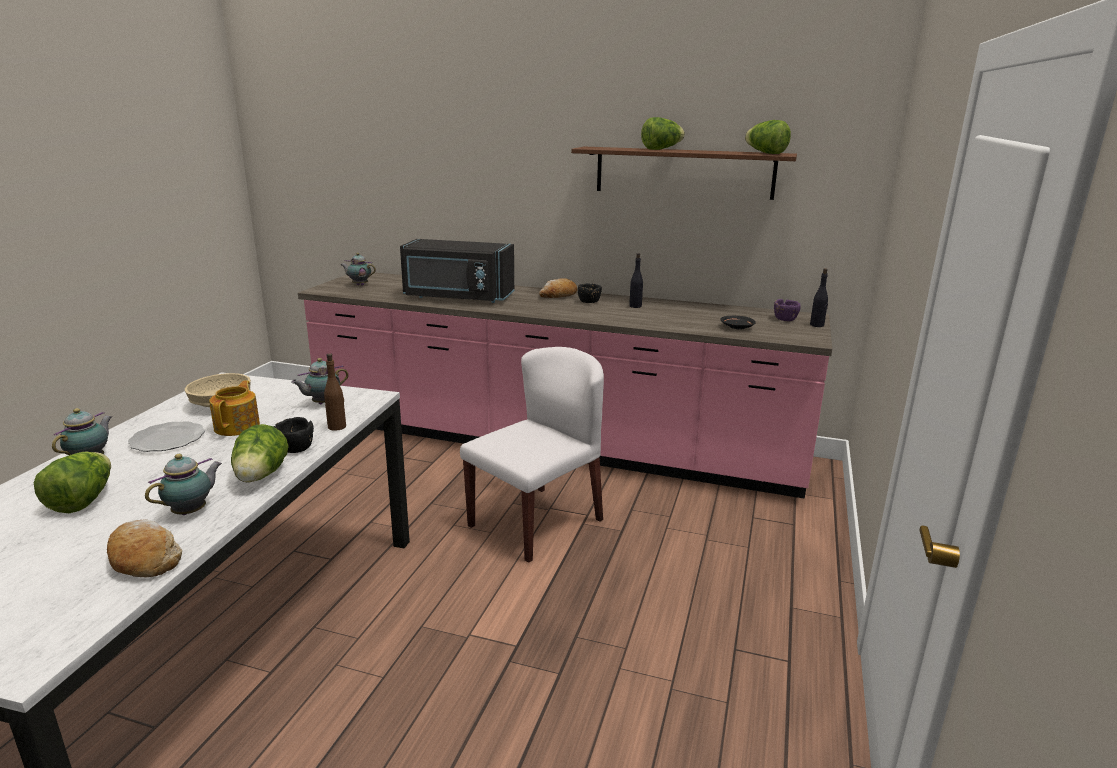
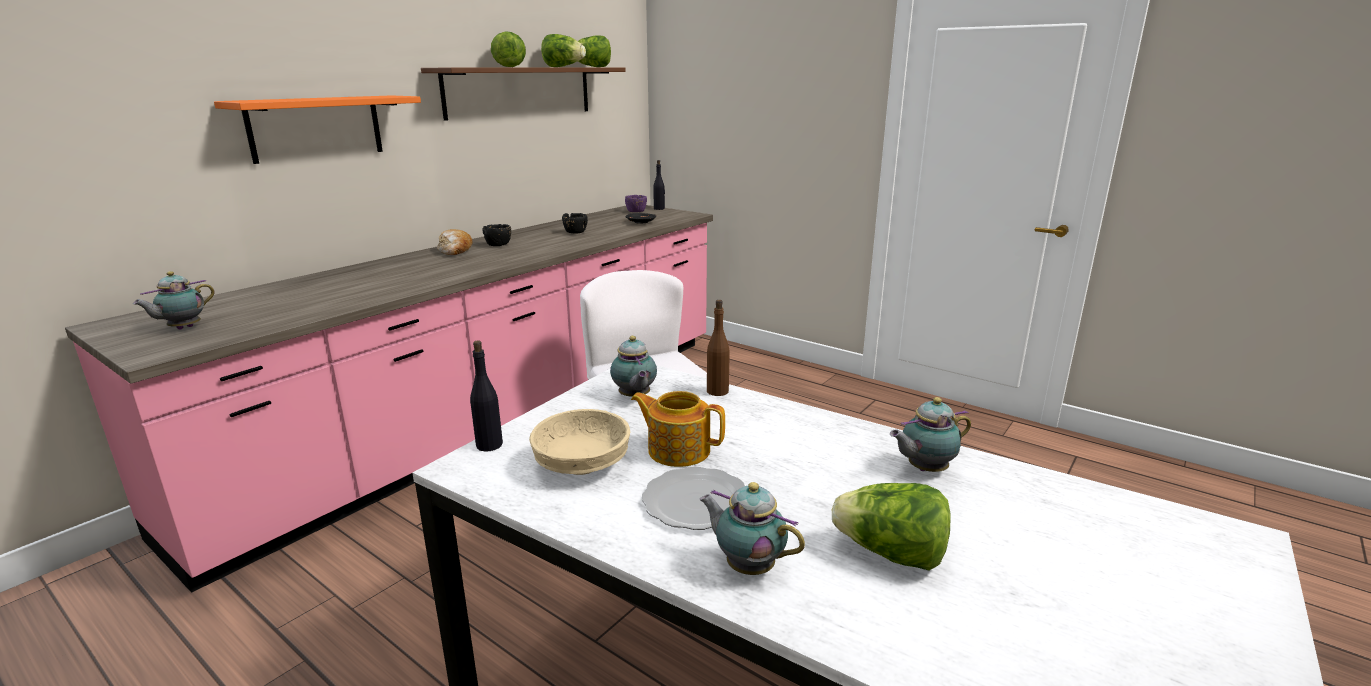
camera: 70 degrees left, 0 degrees up
bread [107,519,182,577] -> none
teapot [145,454,222,515] -> teapot turned 75 degrees counterclockwise [890,397,971,472]
lettuce [231,424,289,483] -> lettuce moved to [541,34,586,67]
black bowl [274,417,314,453] -> black bowl moved to [562,213,588,234]
black microwave [400,239,514,303] -> none
black bottle [629,253,643,308] -> black bottle moved to [470,341,503,451]
none -> orange shelf [214,95,421,164]

